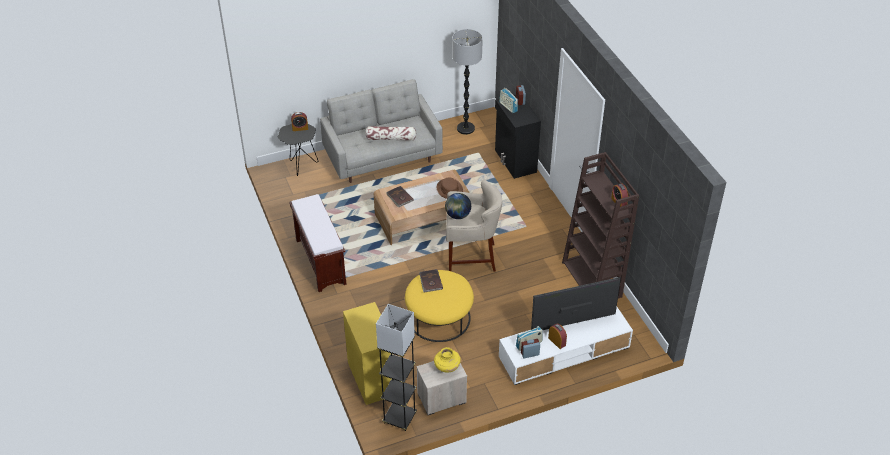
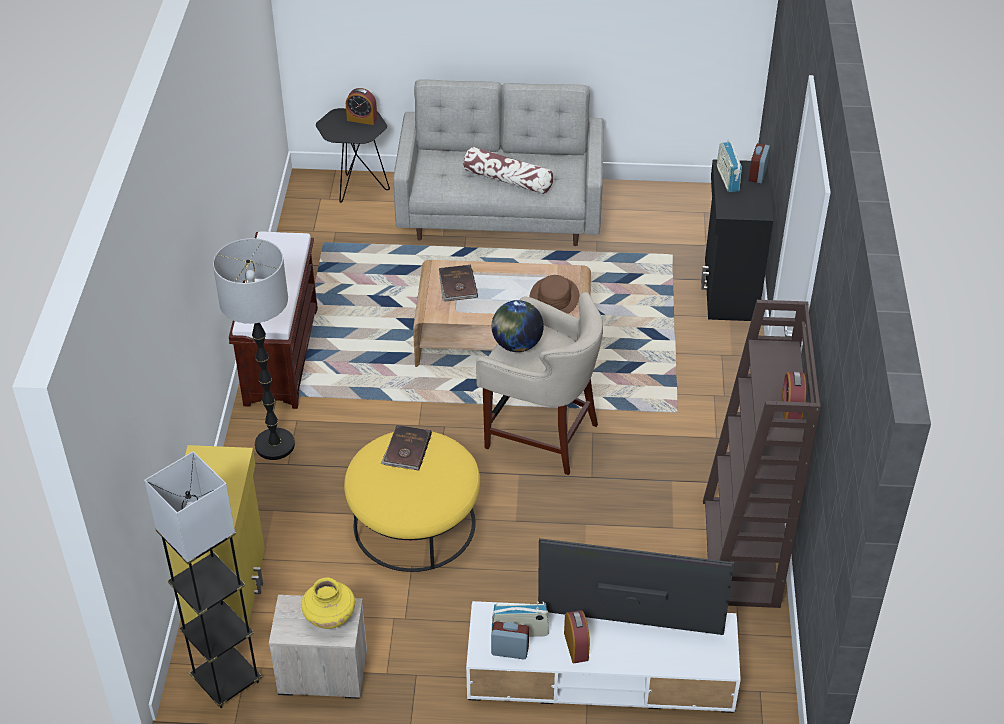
camera: 25 degrees right, 0 degrees up
floor lamp [452,29,483,135] -> floor lamp moved to [213,238,295,460]

